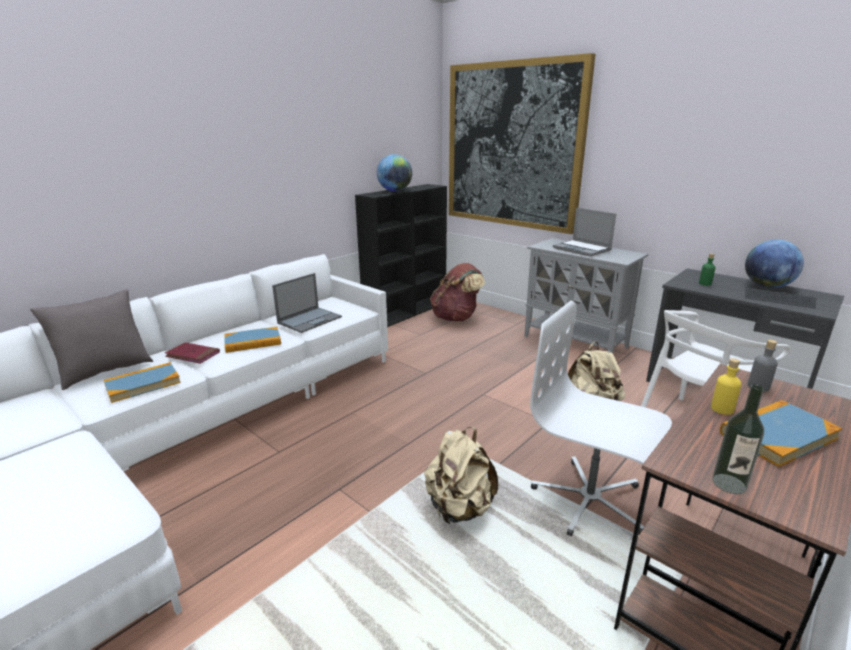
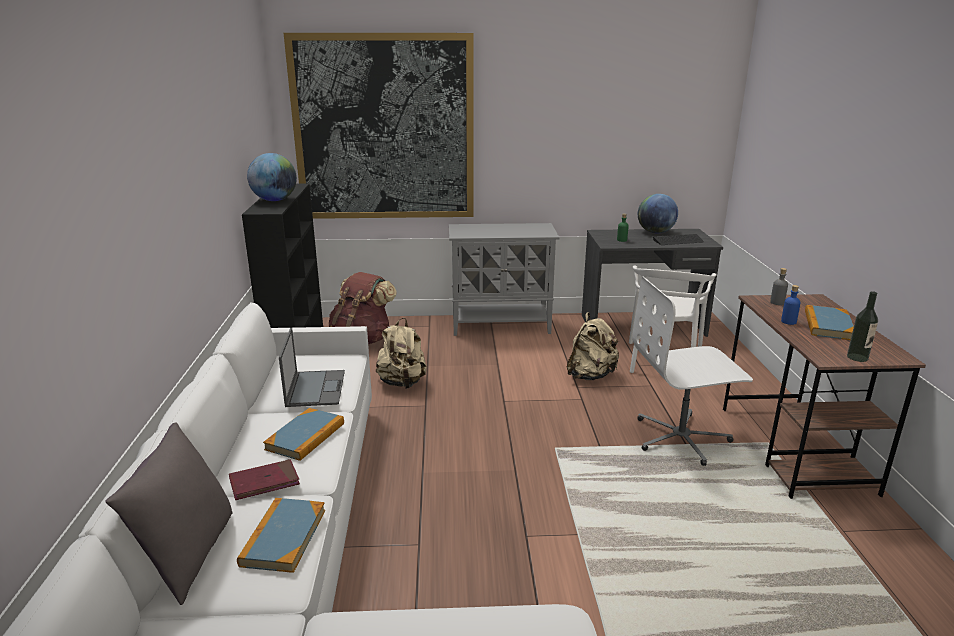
camera: 45 degrees left, 0 degrees up
beige backpack [424,427,498,524] -> beige backpack moved to [376,318,427,389]
laptop [553,208,616,257] -> none
yellow bottle [711,358,741,415] -> blue bottle [781,285,801,325]

